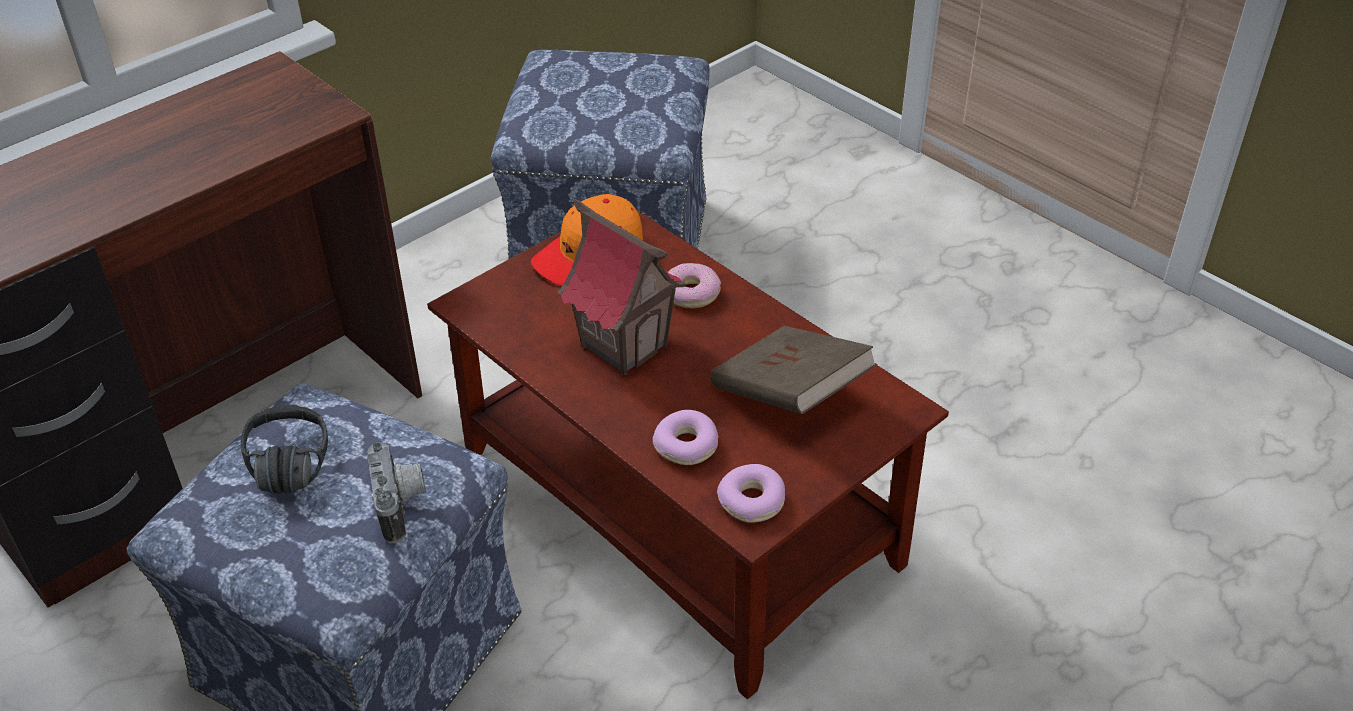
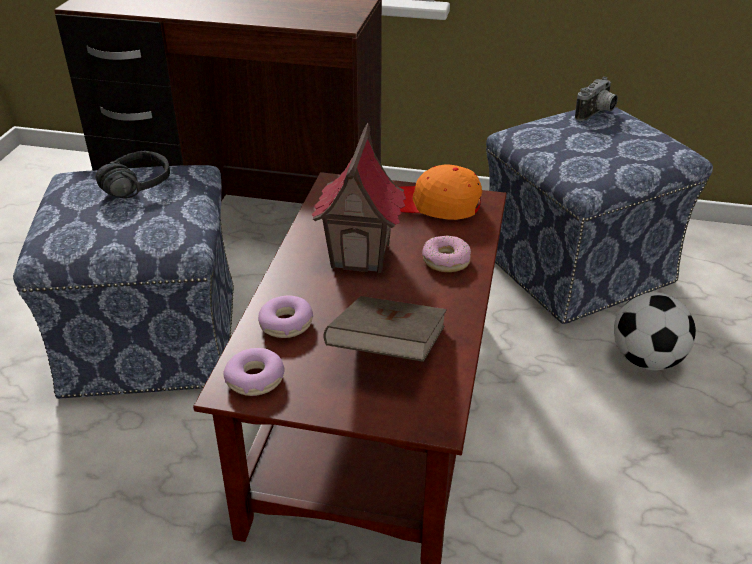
camera: 55 degrees right, 5 degrees down
camera [367,442,426,543] -> camera moved to [575,77,618,121]
none -> football [614,292,696,370]

